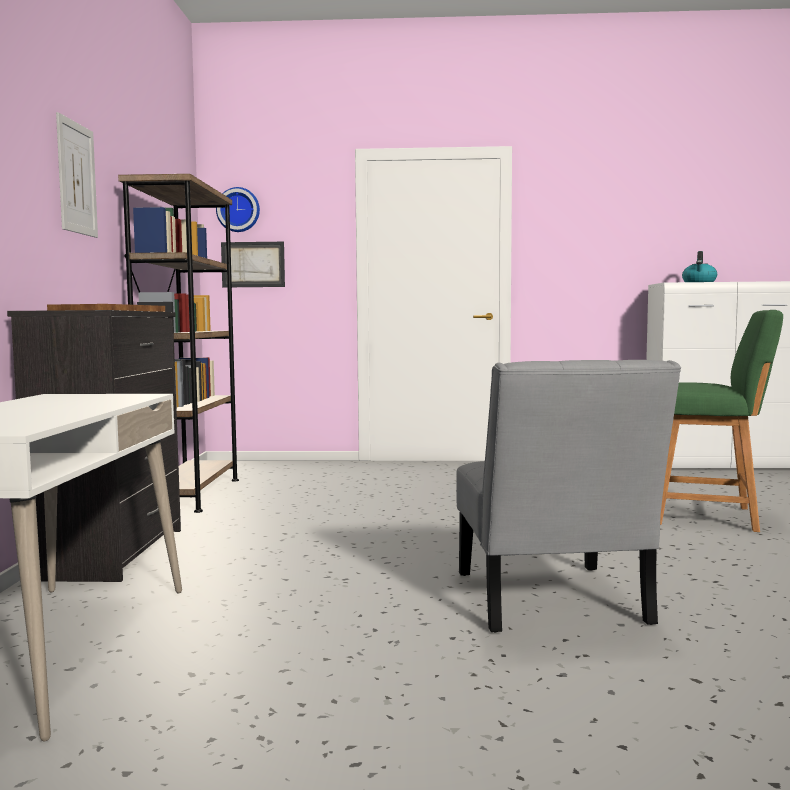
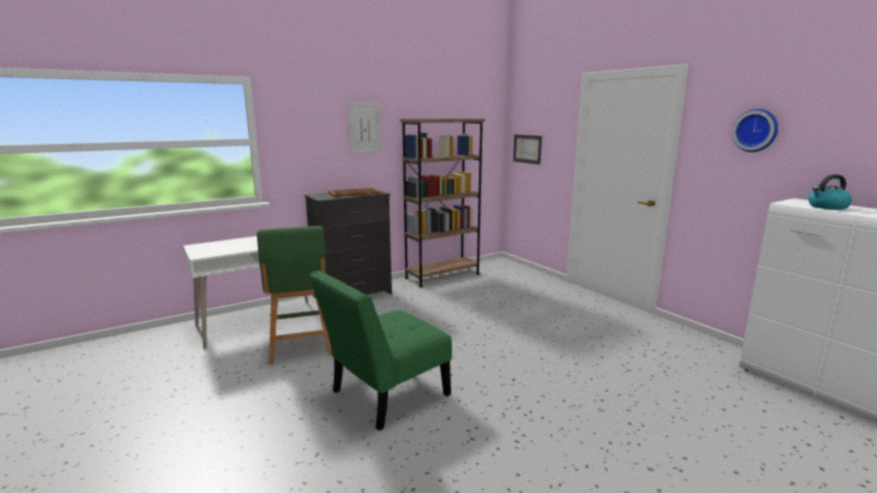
camera: 55 degrees right, 10 degrees up
wall clock [216,187,260,232] -> wall clock moved to [732,109,778,152]
grey chair [456,360,681,632] -> green chair [309,270,452,431]
green stool [660,310,783,532] -> green stool moved to [257,226,332,364]

